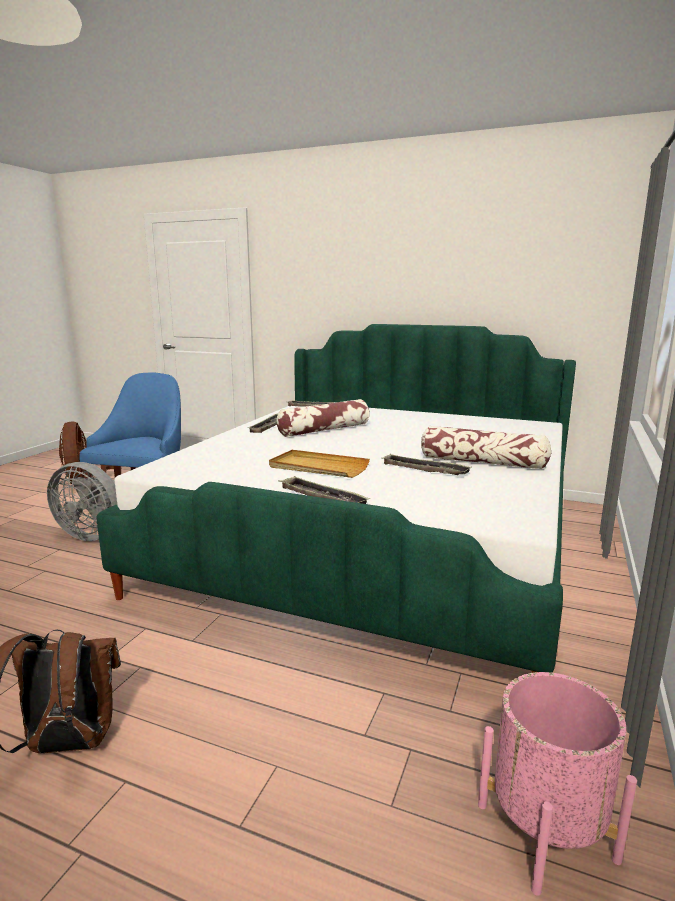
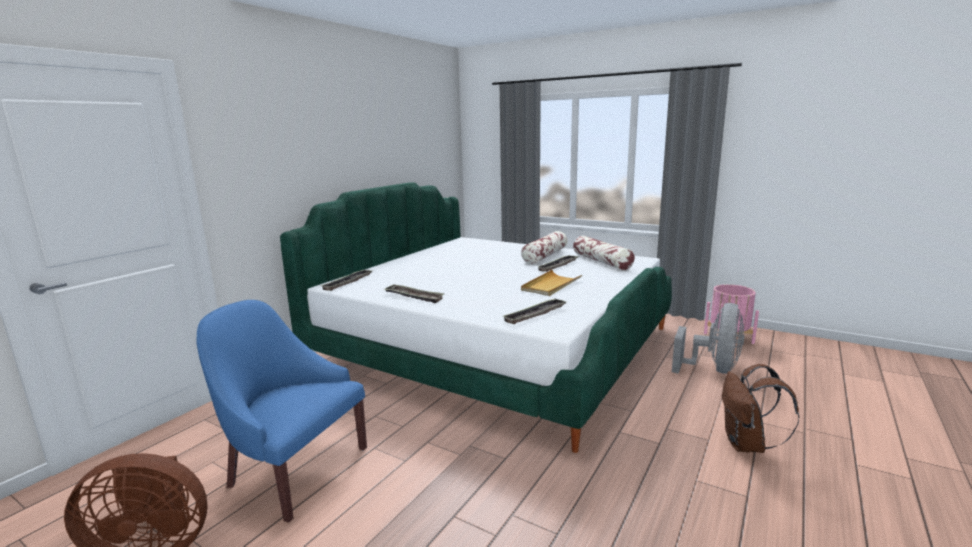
camera: 80 degrees left, 0 degrees up
grey fan [47,462,117,541] -> grey fan moved to [672,303,745,374]
pillow [276,399,370,437] -> pillow moved to [573,236,635,270]
tray [278,476,370,504] -> tray moved to [503,299,566,324]

